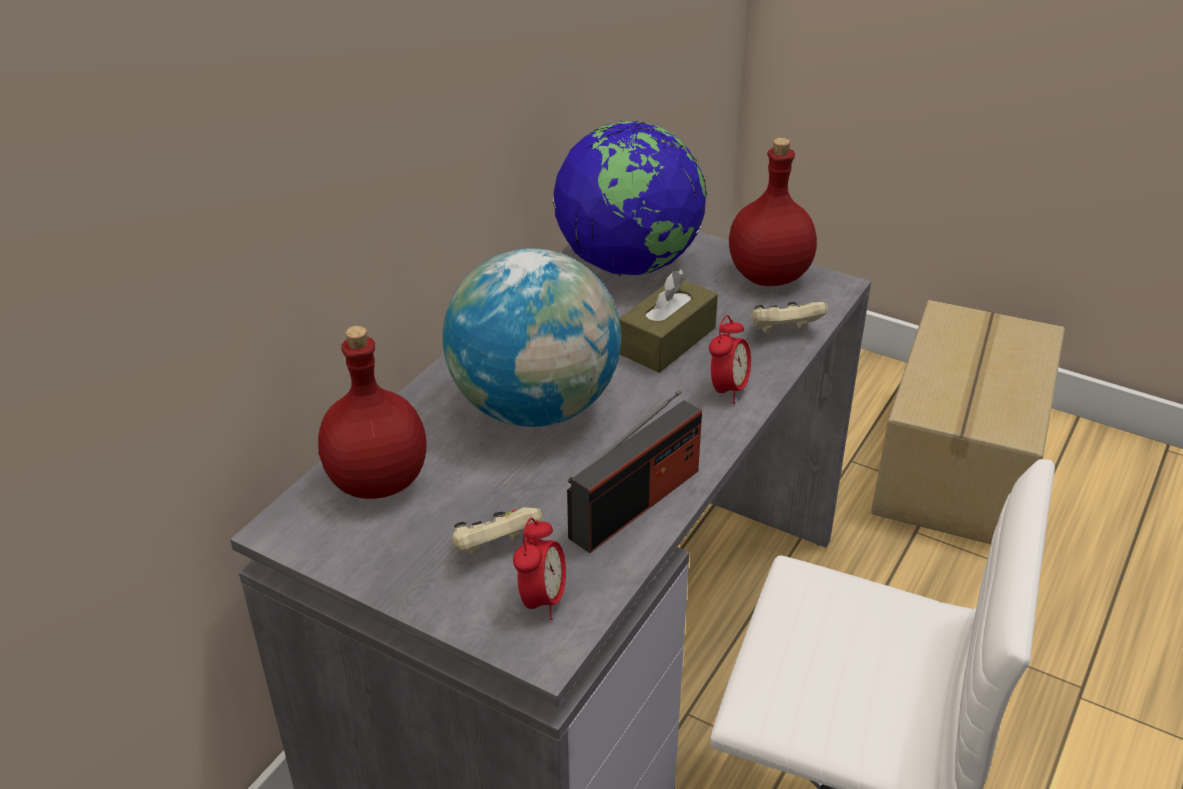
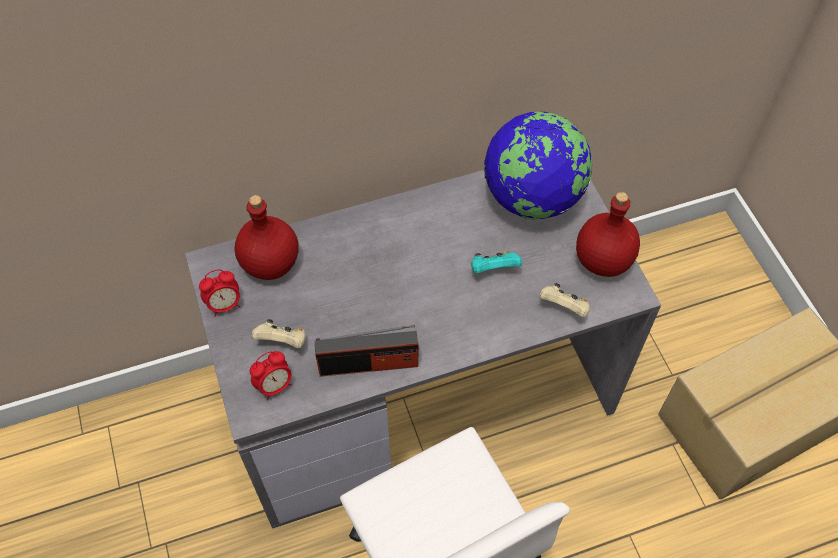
camera: 40 degrees right, 20 degrees up
globe [443,248,621,427] -> none
brown tissue box [619,269,718,373] -> turquoise game controller [471,251,522,273]
alarm clock [709,315,751,404] -> alarm clock moved to [199,269,240,317]

